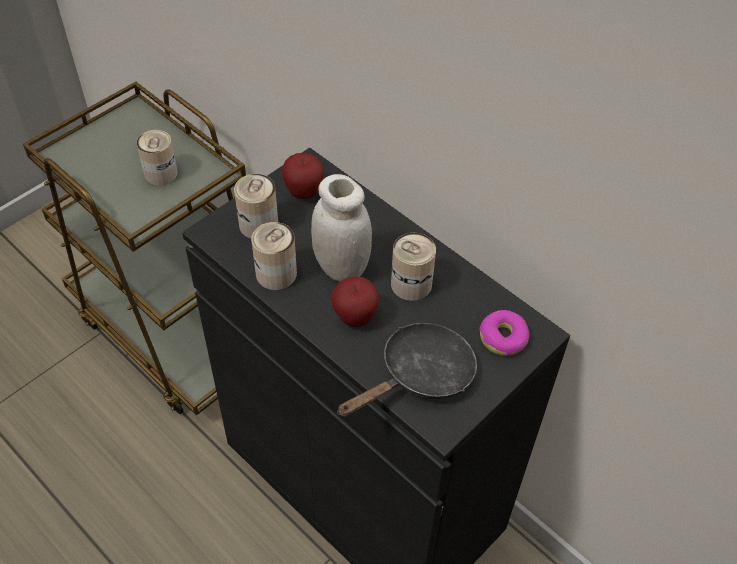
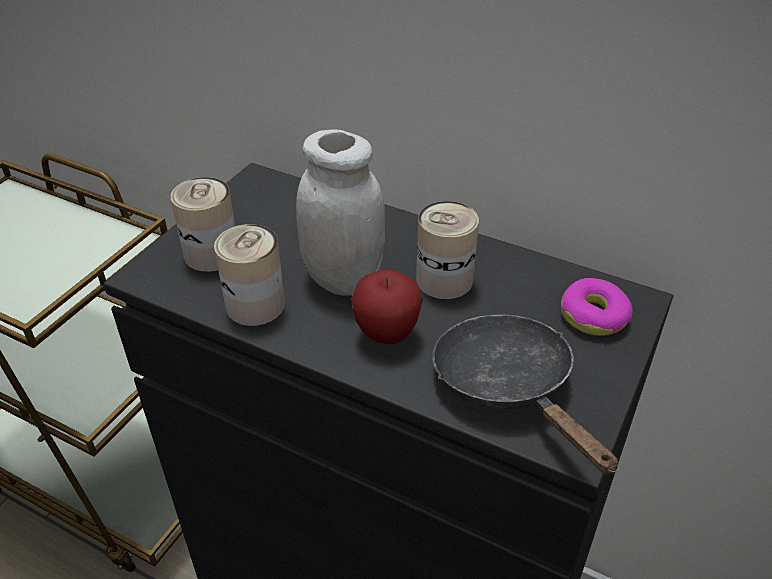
camera: 15 degrees left, 10 degrees down
can [137,130,178,186] -> none
apple [282,153,324,199] -> none
black frying pan [337,323,477,417] -> black frying pan turned 60 degrees counterclockwise [433,314,619,474]

